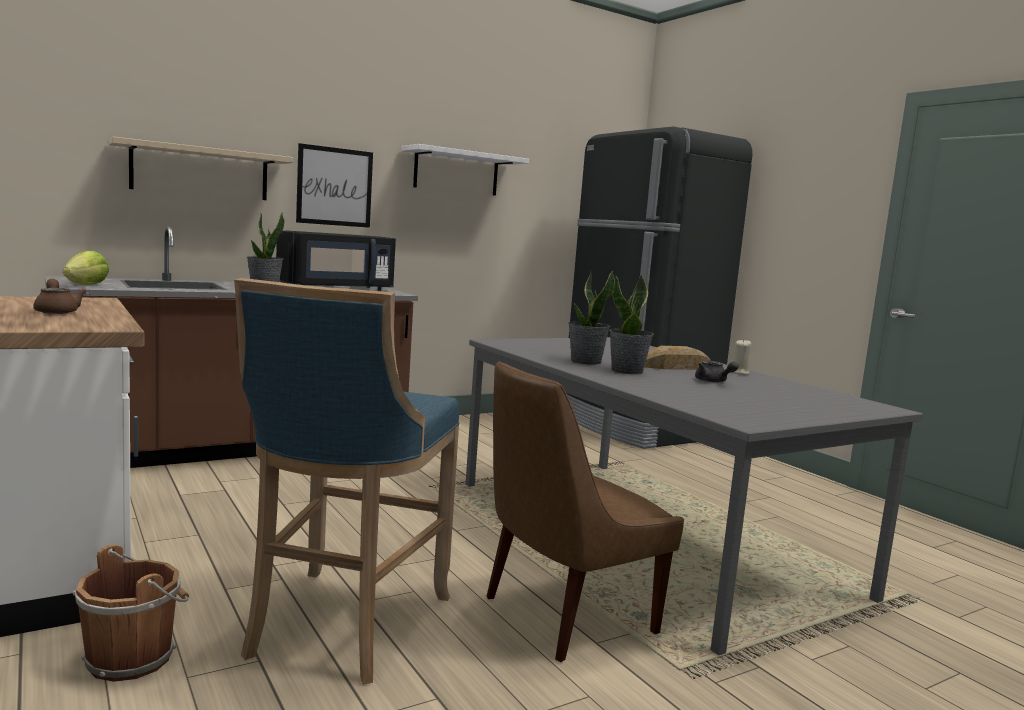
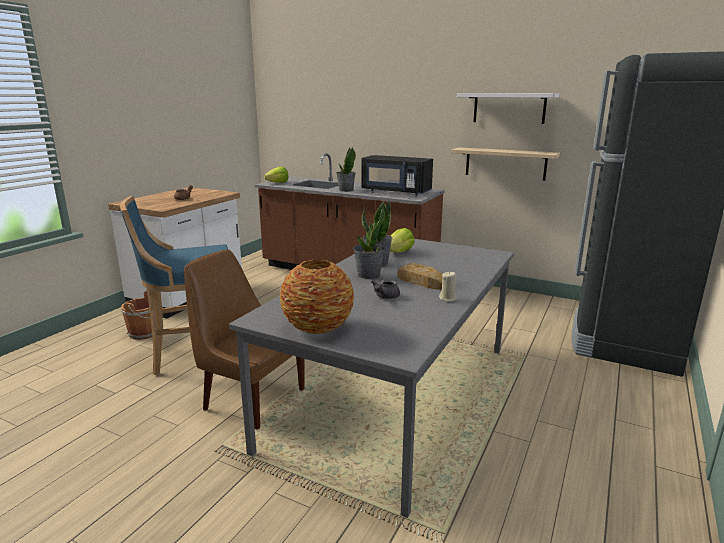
camera: 60 degrees right, 10 degrees up
beige shelf [109,137,293,200] -> beige shelf moved to [451,147,560,181]
picture [296,143,373,228] -> none
none -> vase [280,260,354,334]
none -> lettuce [390,228,414,253]

